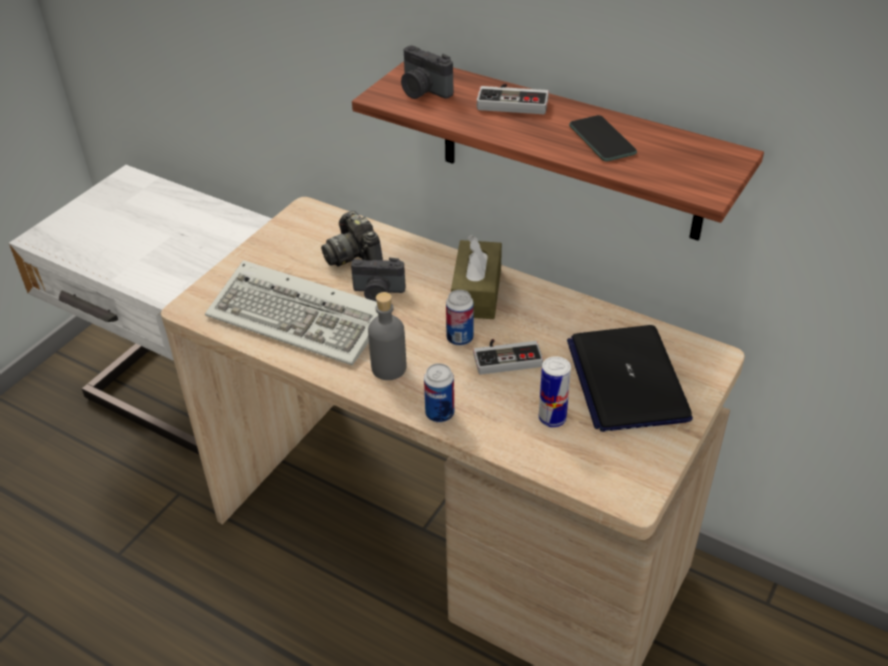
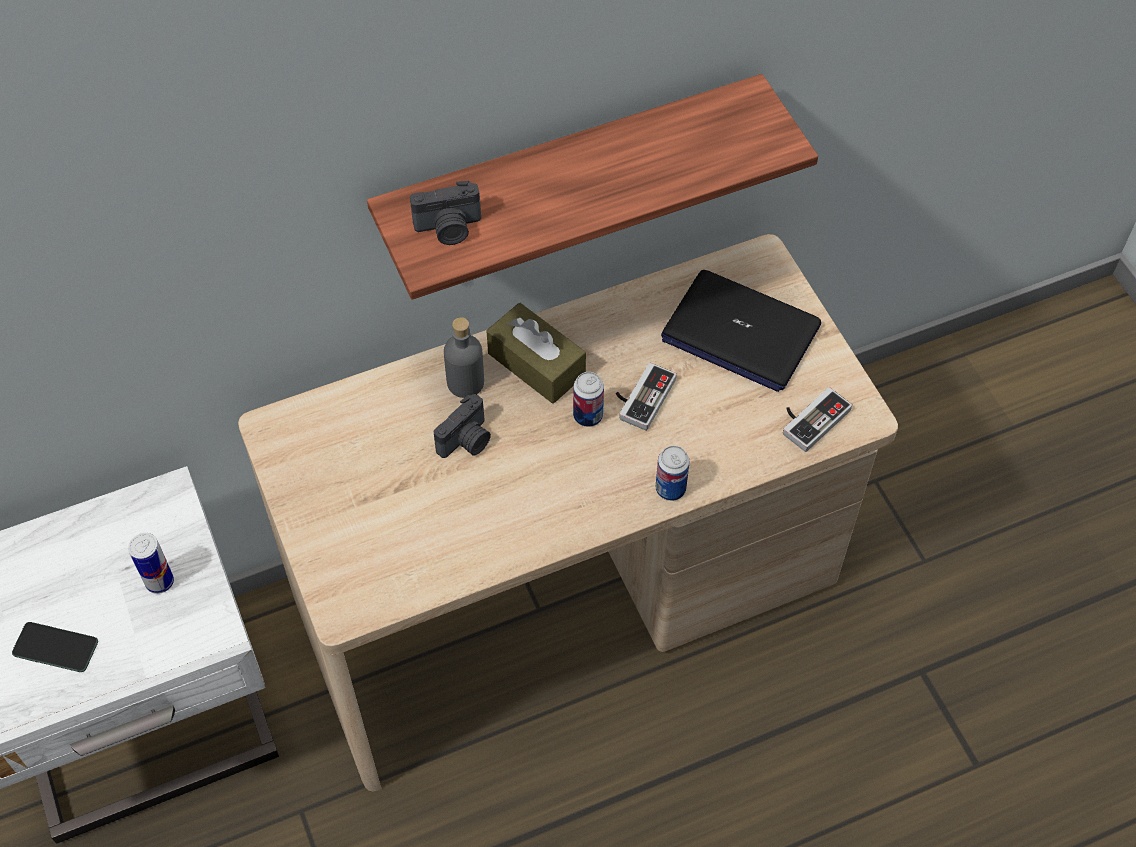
camera: 55 degrees left, 15 degrees up
keyboard [205,260,378,365] -> none
camera [321,211,383,267] -> none
grey bottle [368,292,406,380] -> grey bottle moved to [444,317,484,398]
game controller [477,83,549,114] -> game controller moved to [783,387,852,452]
can [538,356,571,427] -> can moved to [128,533,174,594]
phone [569,115,637,162] -> phone moved to [12,622,98,672]

